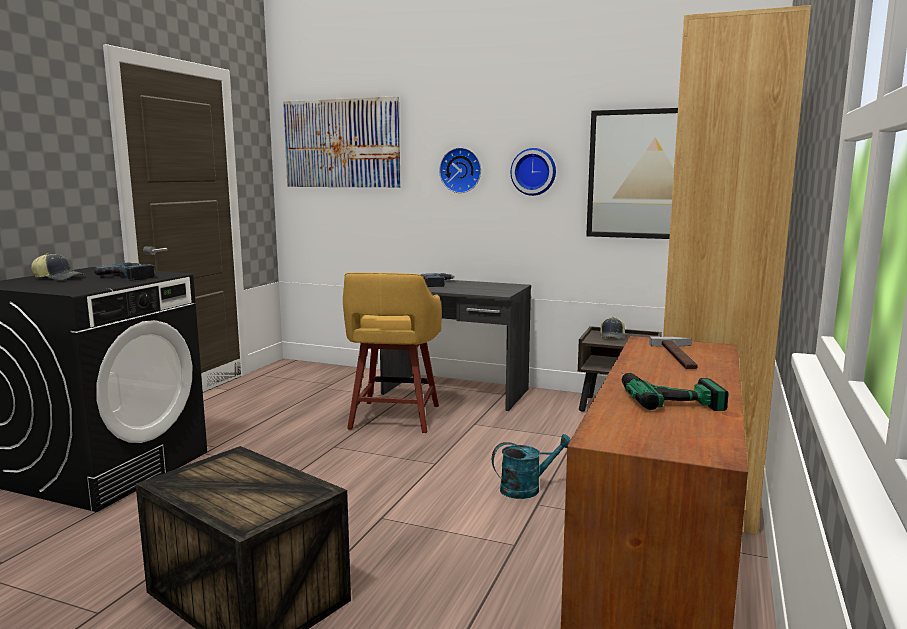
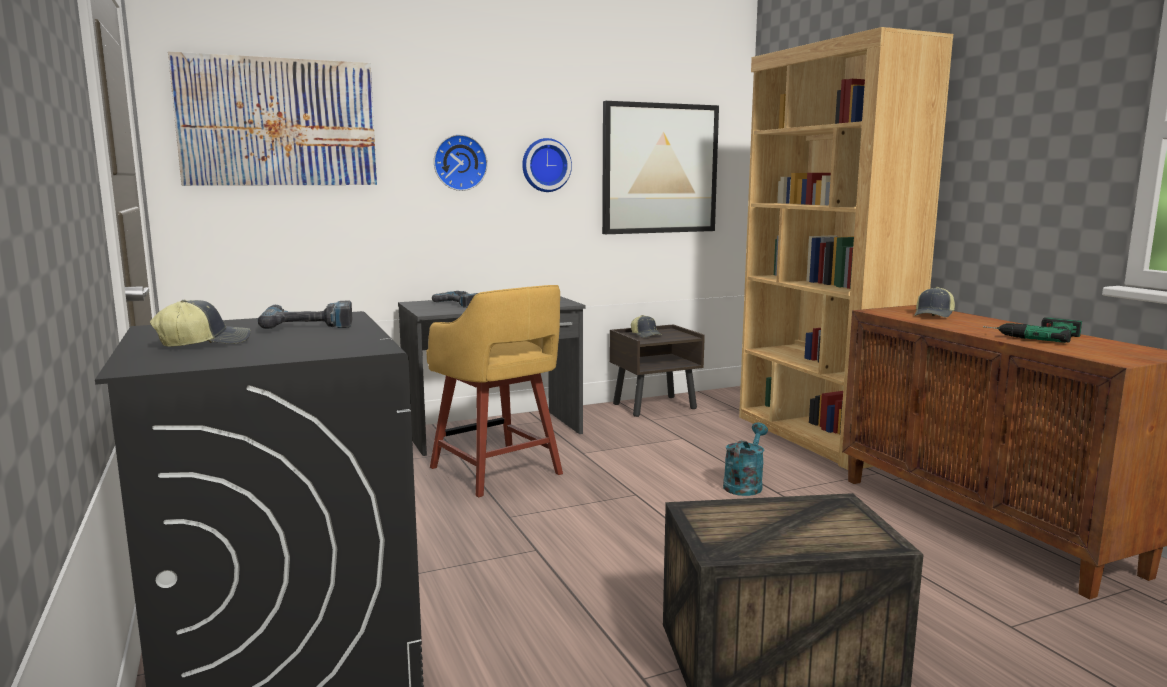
camera: 45 degrees left, 0 degrees up
hammer [649,337,698,369] -> cap [914,287,955,318]

